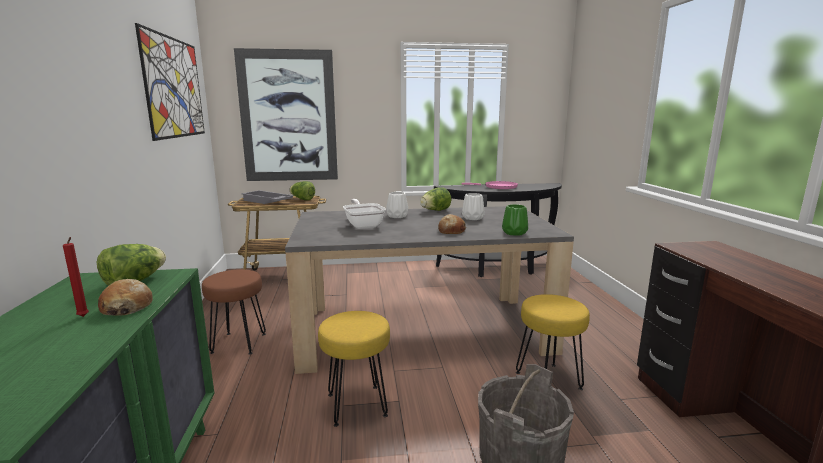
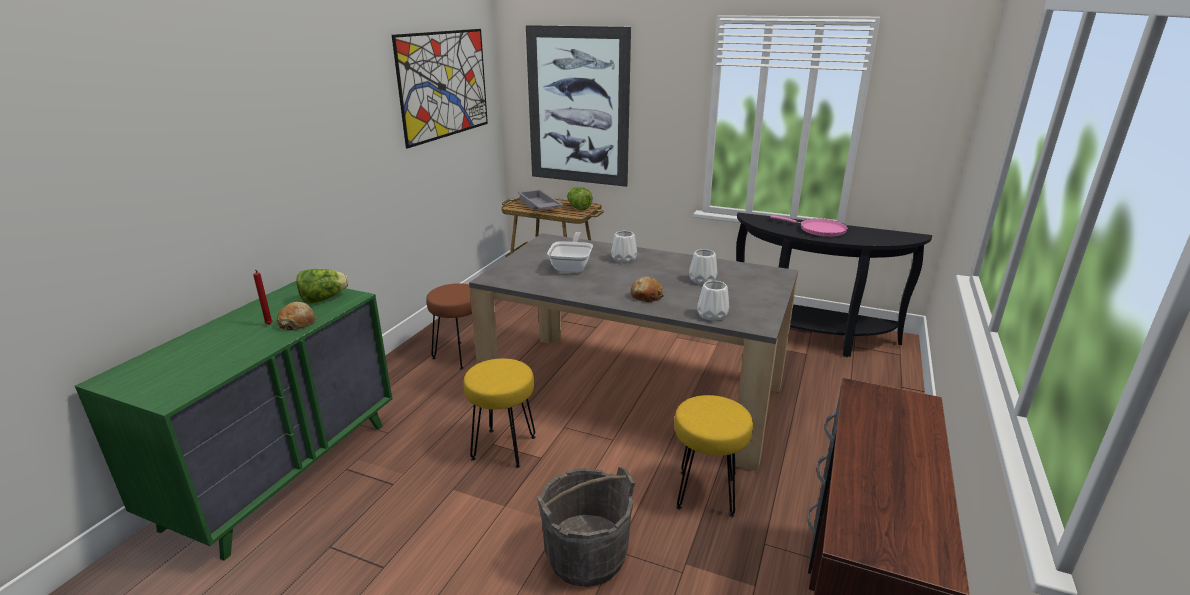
camera: 30 degrees right, 10 degrees up
lettuce [420,187,451,211] -> none
green vase [502,204,528,236] -> white vase [697,281,729,321]

